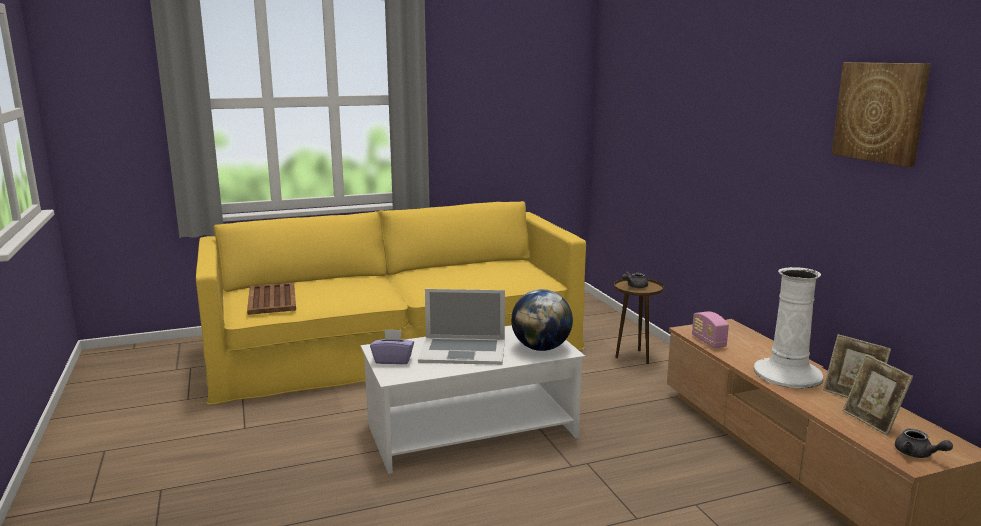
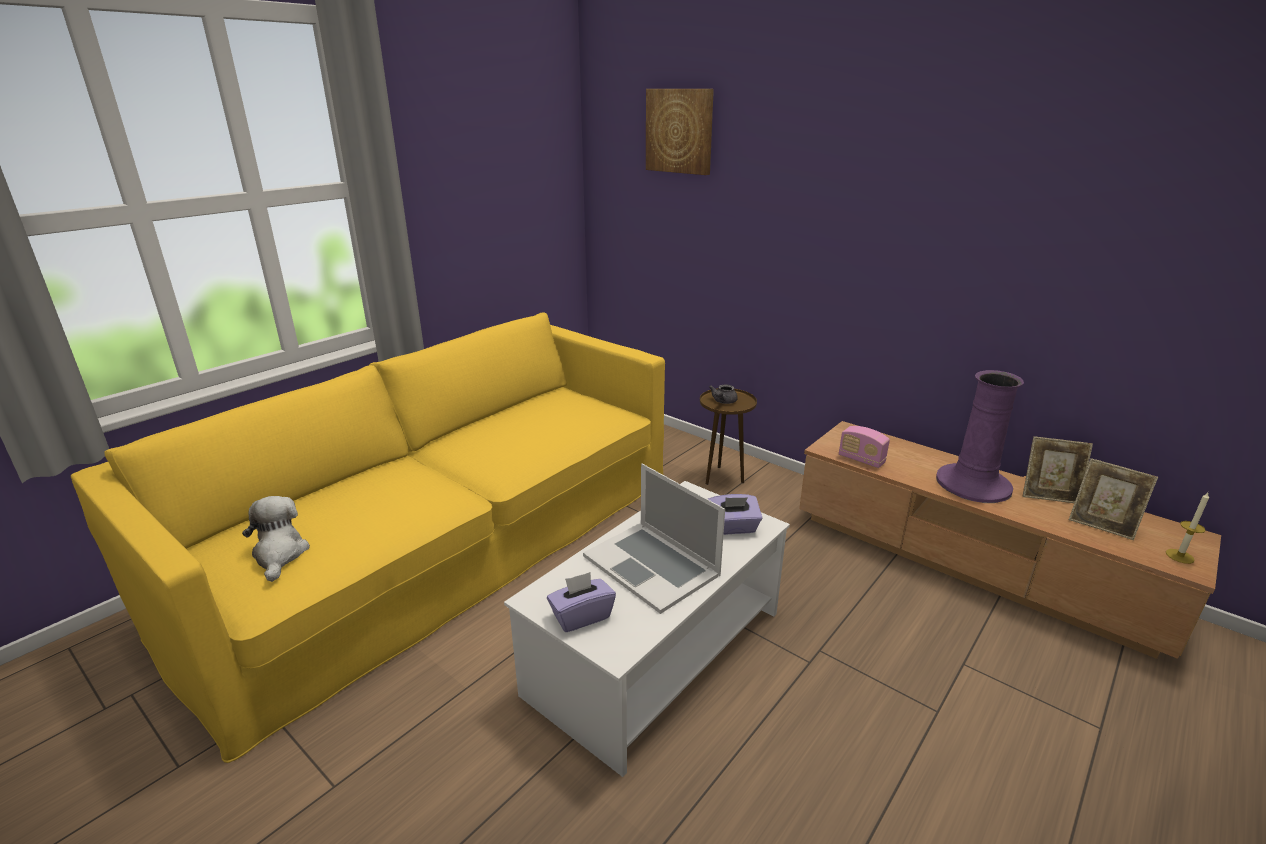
camera: 30 degrees left, 10 degrees up
brown tray [247,282,296,315] -> plush toy [242,496,310,582]
laptop [418,289,505,365] -> laptop turned 75 degrees clockwise [583,464,725,614]
globe [511,289,573,351] -> purple tissue box [708,494,762,535]
white vase [754,267,823,388] -> purple vase [936,370,1024,503]
picture [832,62,931,167] -> picture moved to [646,89,714,175]
grey teapot [895,429,953,458] -> candle [1166,493,1209,564]

